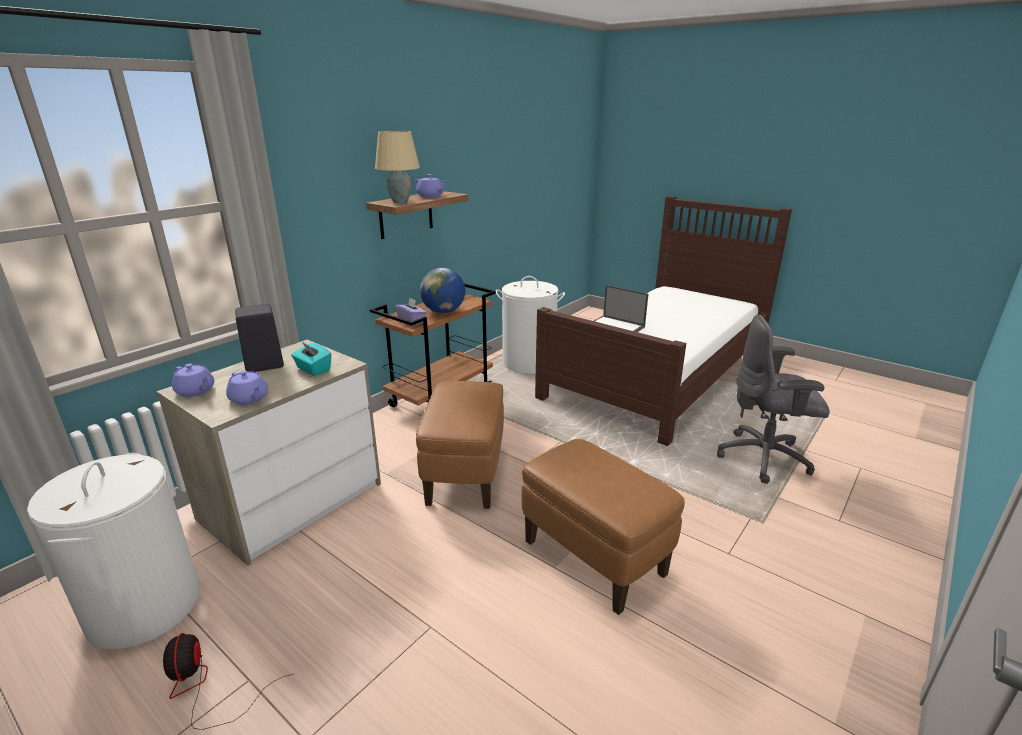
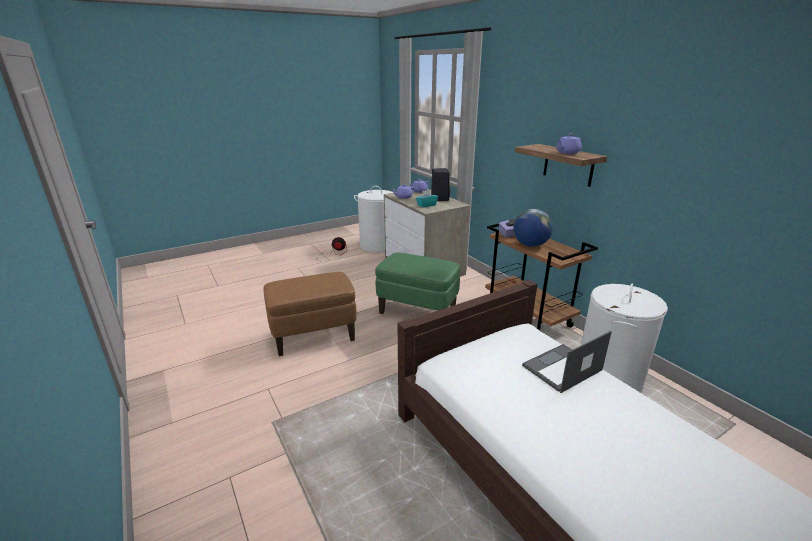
camera: 110 degrees right, 0 degrees up
beige table lamp [375,131,420,203] -> none
brown ottoman [416,381,504,509] -> green ottoman [375,252,460,314]
grey office chair [717,315,830,484] -> none

